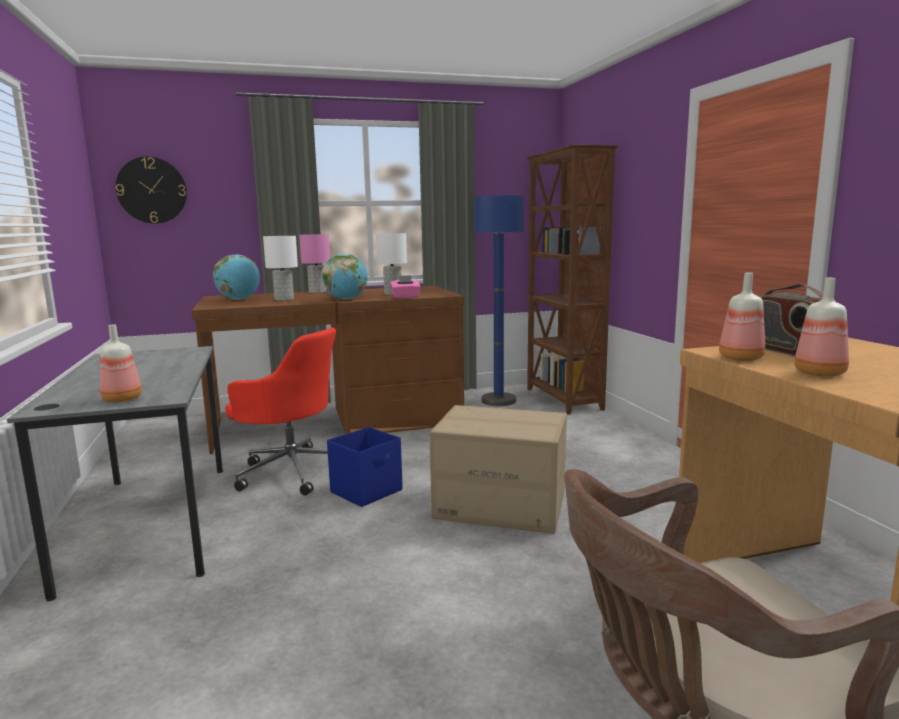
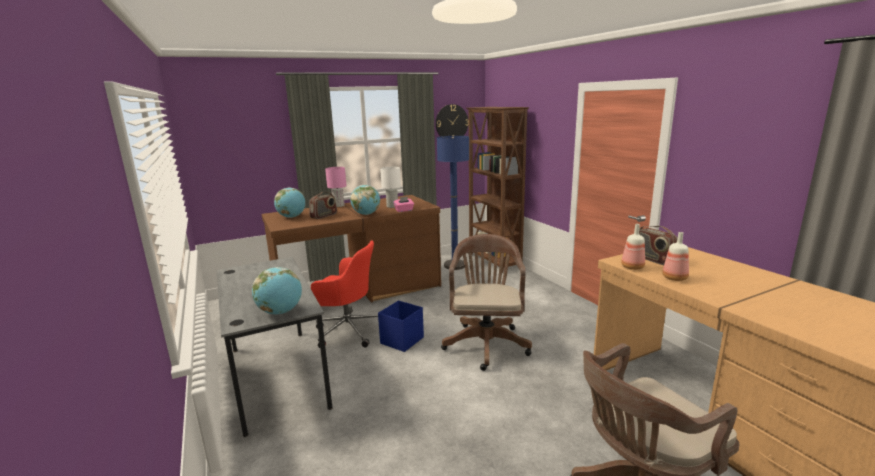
camera: 10 degrees left, 5 degrees up
bottle [100,324,142,402] -> globe [252,267,302,315]
wall clock [116,157,187,224] -> wall clock moved to [436,104,469,137]
white table lamp [263,236,298,301] -> radio [309,191,337,219]
cardboard box [430,405,567,534] -> brown office chair [441,234,532,371]

